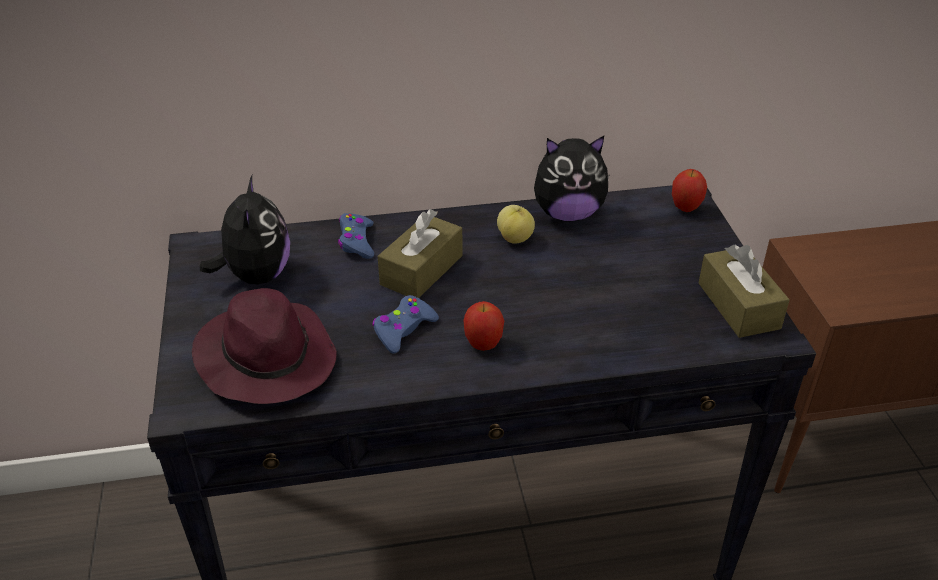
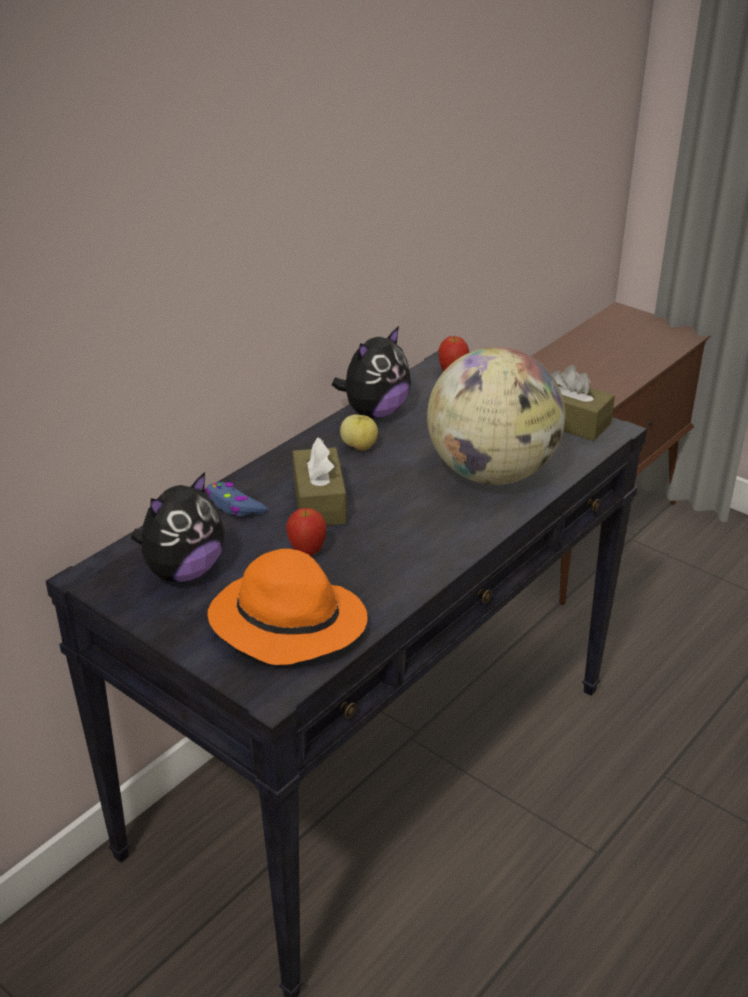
camera: 40 degrees left, 5 degrees down
purple hat [192,288,337,404] -> orange hat [208,549,367,665]
plush toy [200,175,290,284] -> plush toy turned 90 degrees clockwise [131,472,224,582]
blue game controller [372,295,439,353] -> none
apple [463,301,504,351] -> apple moved to [286,508,327,556]
none -> globe [427,347,565,485]

